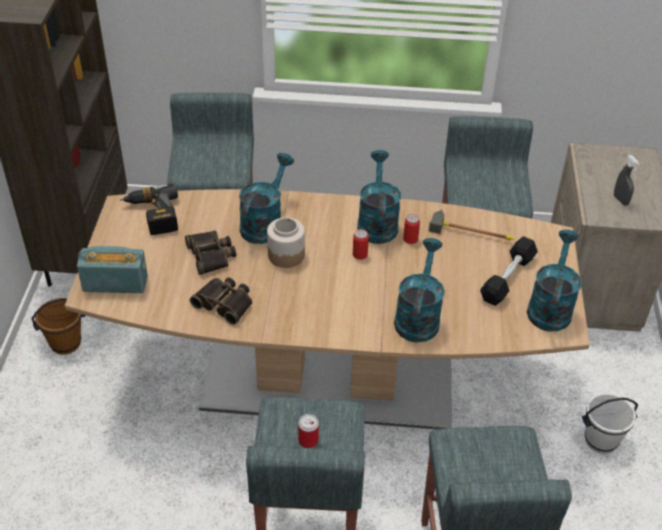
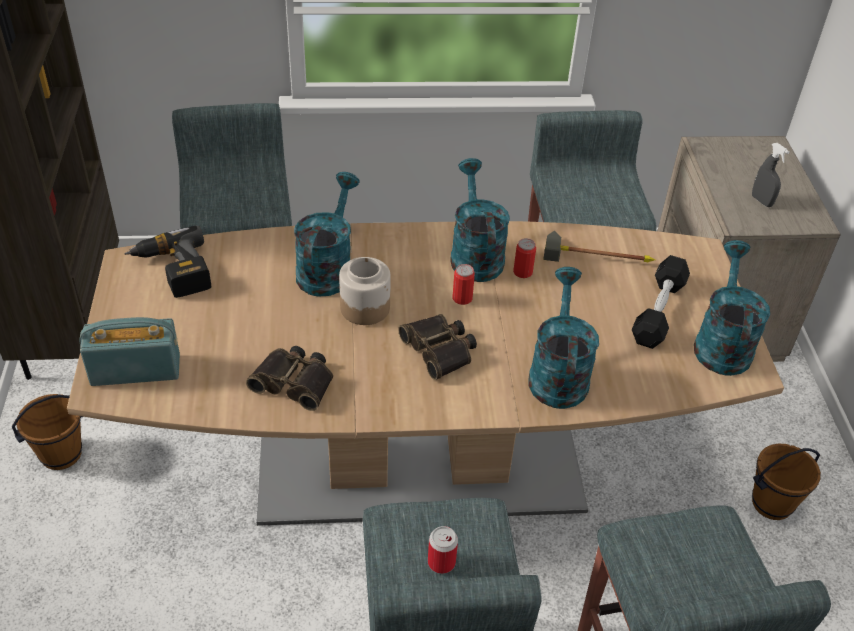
camera: 10 degrees left, 0 degrees up
binoculars [185,230,236,275] -> binoculars moved to [398,314,477,380]
white bucket [582,393,638,454] -> brown bucket [752,444,821,520]

